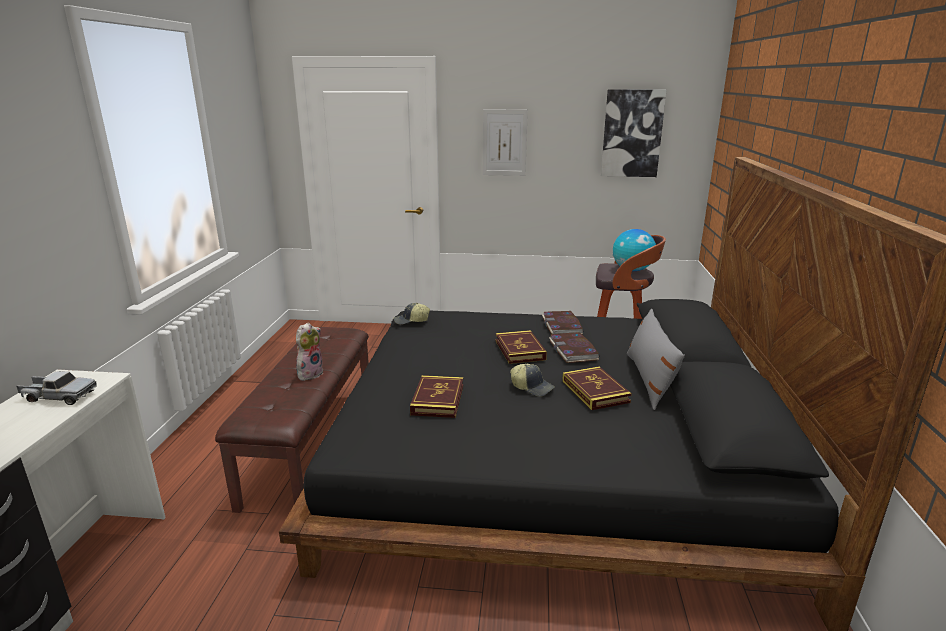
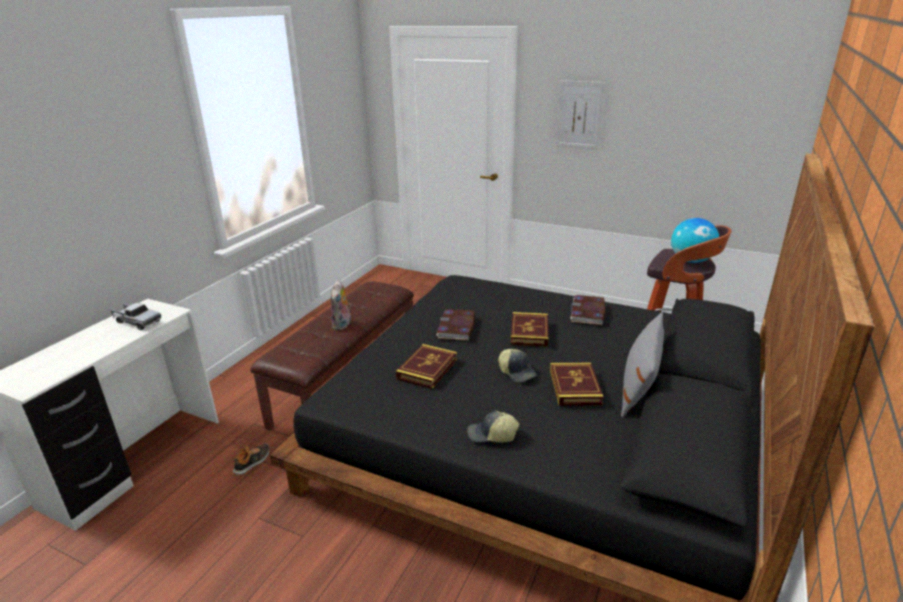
camera: 20 degrees right, 5 degrees up
plush toy [296,322,323,381] -> plush toy turned 135 degrees clockwise [331,280,352,330]
cap [393,303,430,325] -> cap moved to [467,411,519,443]
book [549,332,600,363] -> book moved to [436,309,475,340]
picture [601,89,667,177] -> none
none -> shoe [233,443,269,475]

